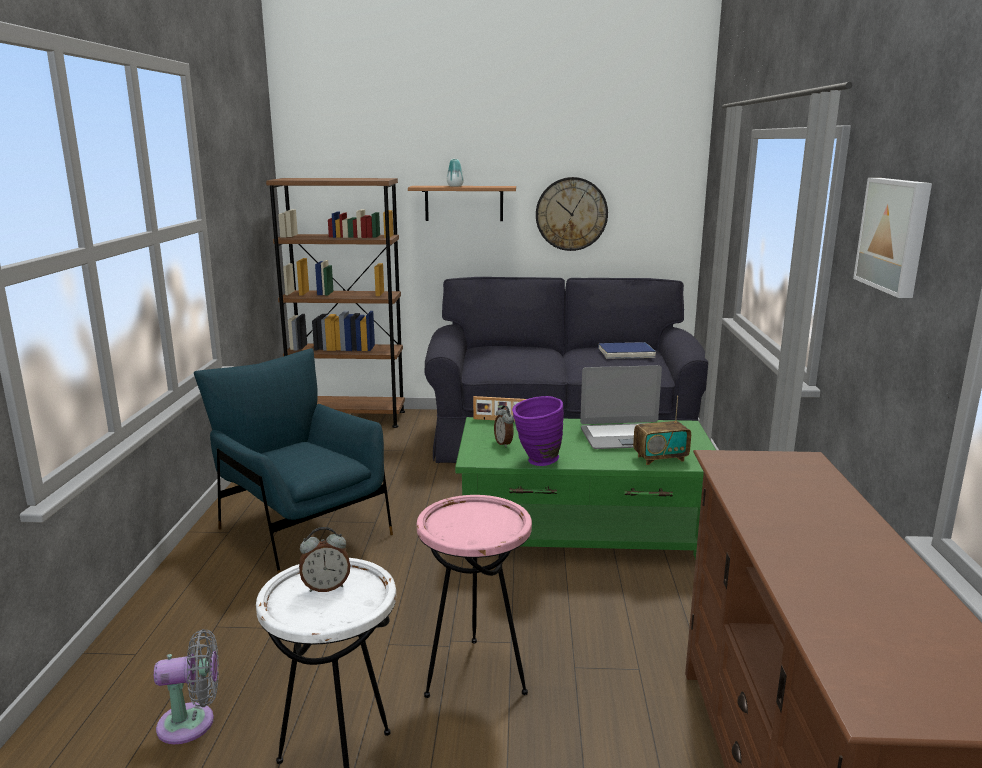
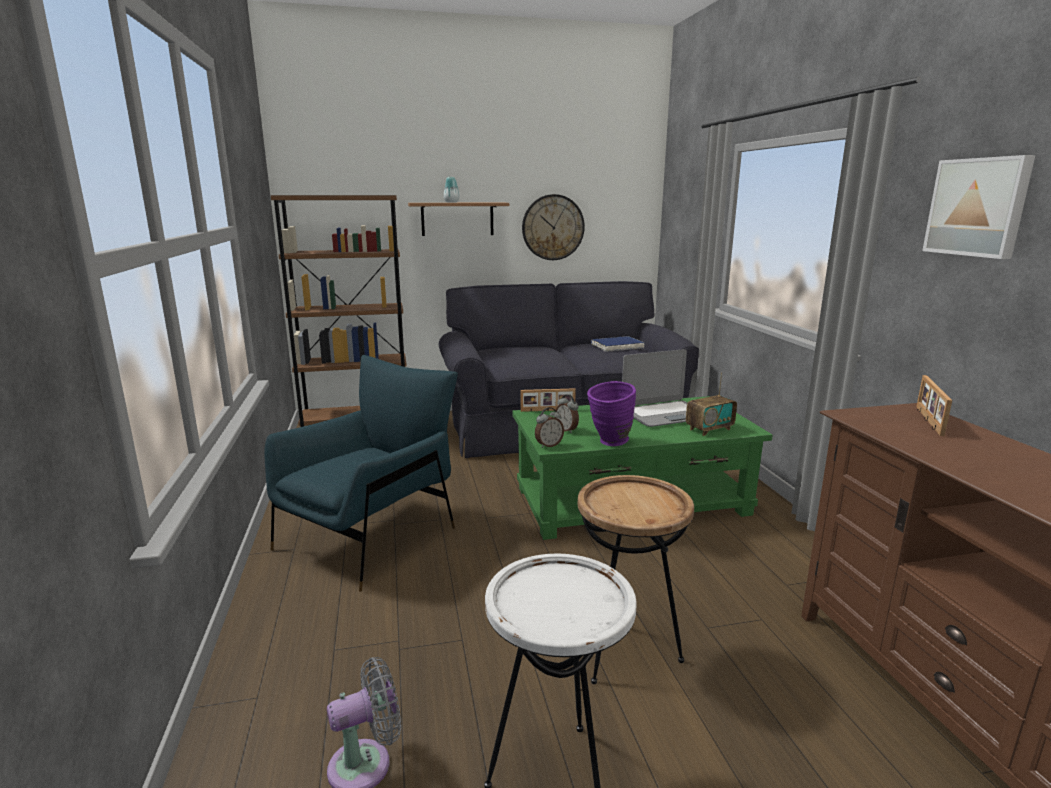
camera: 15 degrees left, 0 degrees up
blue armchair [194,348,393,574] -> blue armchair turned 90 degrees clockwise [264,355,458,592]
alarm clock [299,527,350,592] -> alarm clock moved to [535,407,564,448]
pink side table [417,495,532,698] -> brown side table [578,475,694,684]
none -> picture frame [916,375,952,436]

